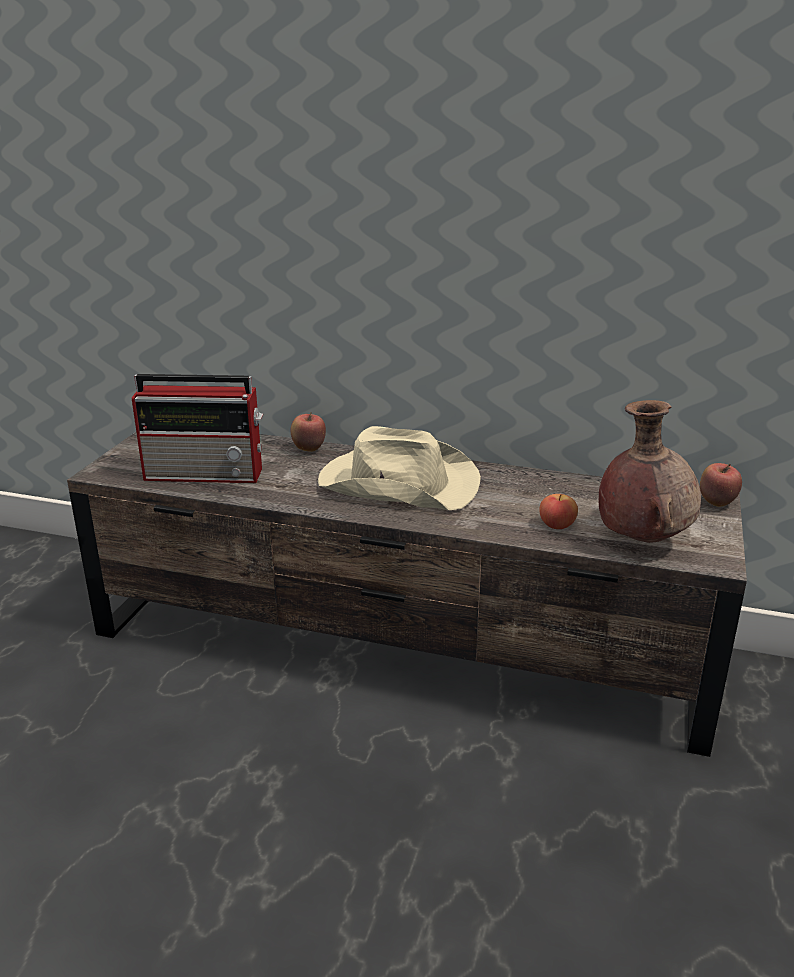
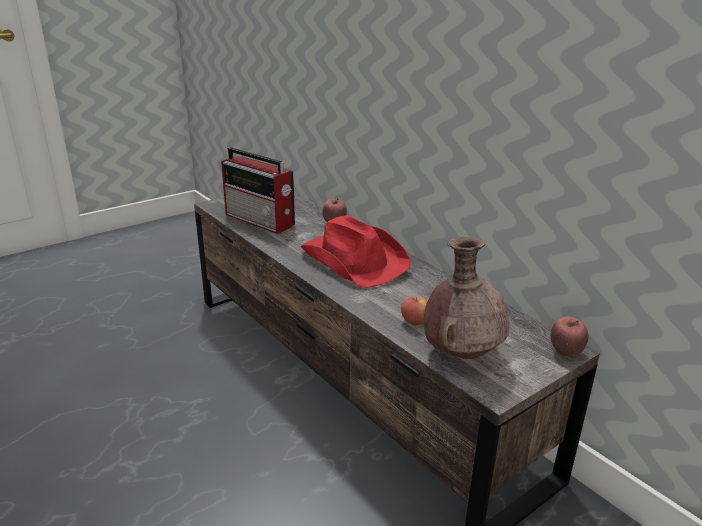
camera: 35 degrees right, 0 degrees up
beige hat [318,426,481,510] -> red hat [300,215,411,288]

